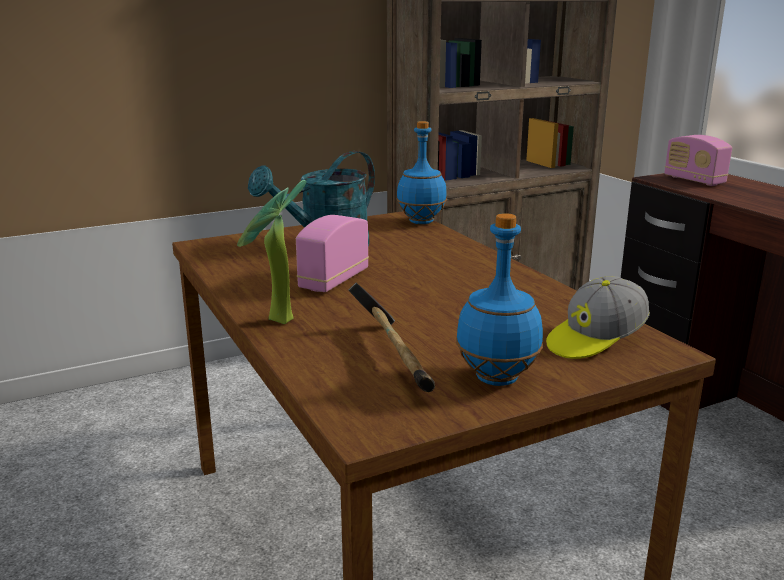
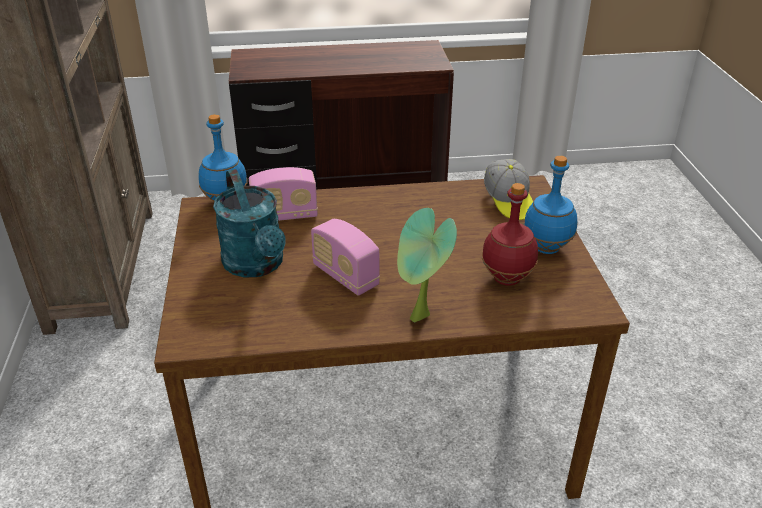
camera: 70 degrees left, 15 degrees up
hammer [348,283,435,392] -> red bottle [482,183,538,286]
radio [665,135,732,186] -> radio moved to [249,167,318,221]

